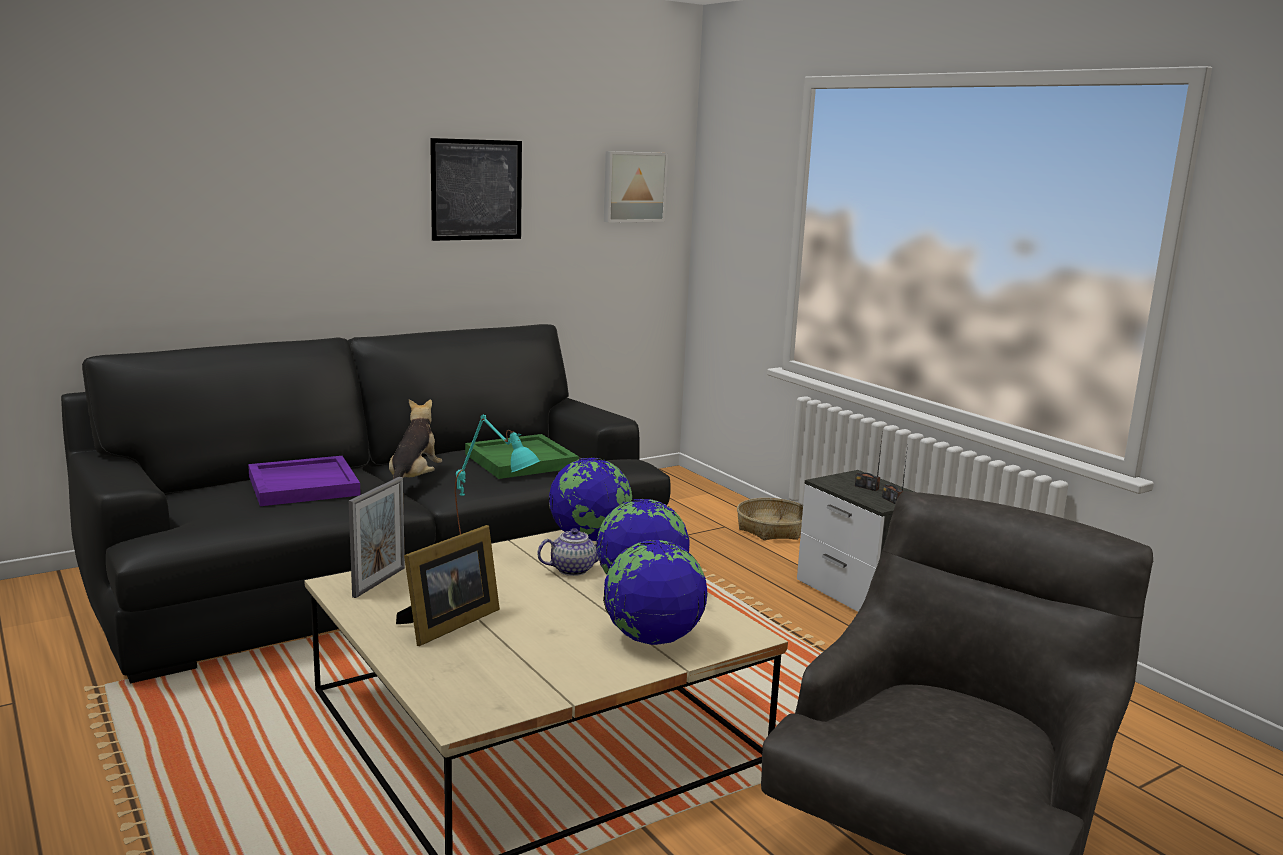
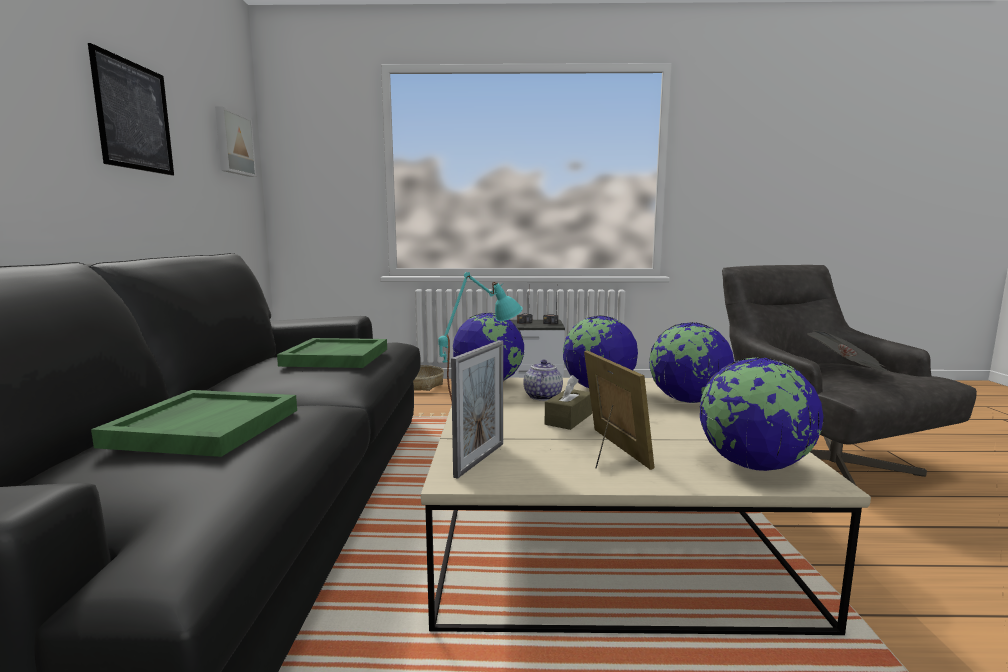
camera: 55 degrees left, 5 degrees down
purple tray [248,456,361,506] -> green tray [91,390,297,457]
picture frame [349,477,405,598] -> picture frame turned 60 degrees clockwise [451,340,503,479]
plush toy [389,399,442,479] -> none
none -> brown tissue box [545,375,592,430]
none -> globe [699,357,823,471]
none -> newspaper [807,331,891,372]

